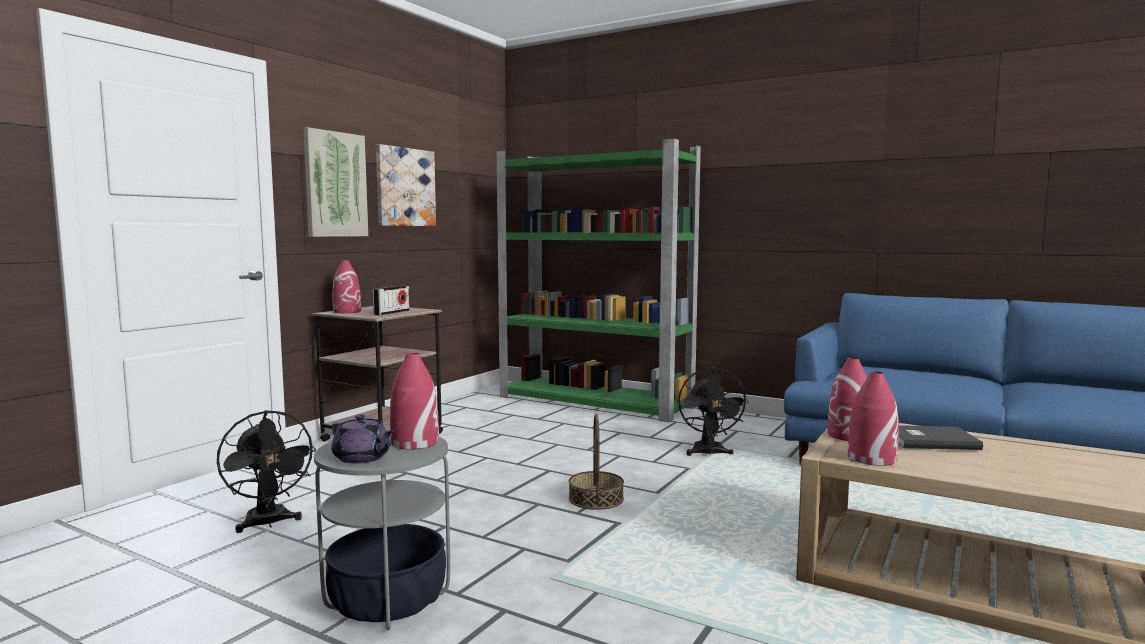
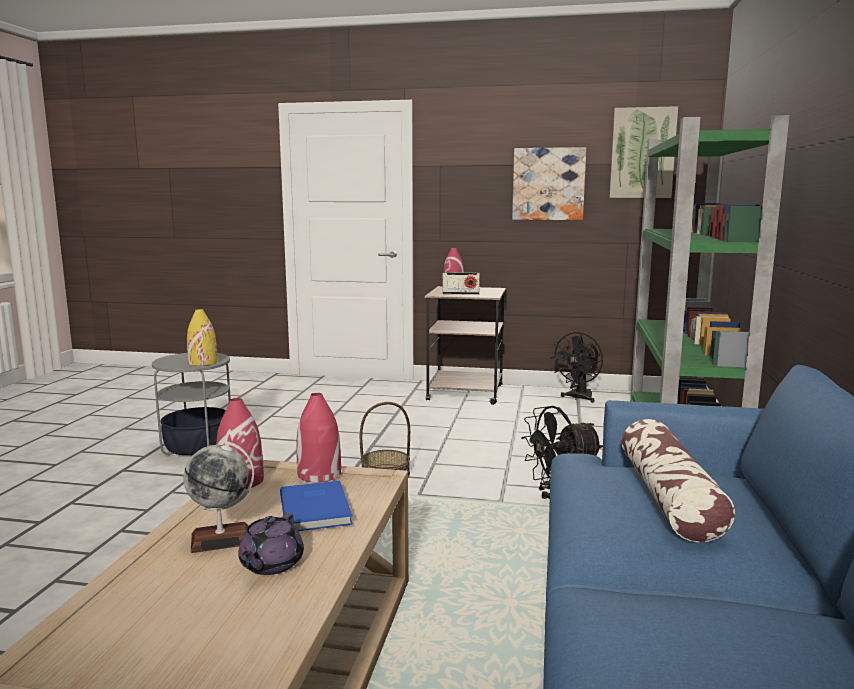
camera: 70 degrees right, 5 degrees up
black fan [217,410,316,533] -> black fan moved to [550,332,603,403]
picture [303,127,368,237] -> picture moved to [609,106,678,198]
purple teapot [331,414,394,463] -> purple teapot moved to [238,513,304,575]
red vase [390,353,439,450] -> yellow vase [187,309,218,366]
grey book [898,425,983,450] -> blue book [280,481,353,531]
none -> globe [183,441,254,553]
none -> pillow [622,419,735,543]

